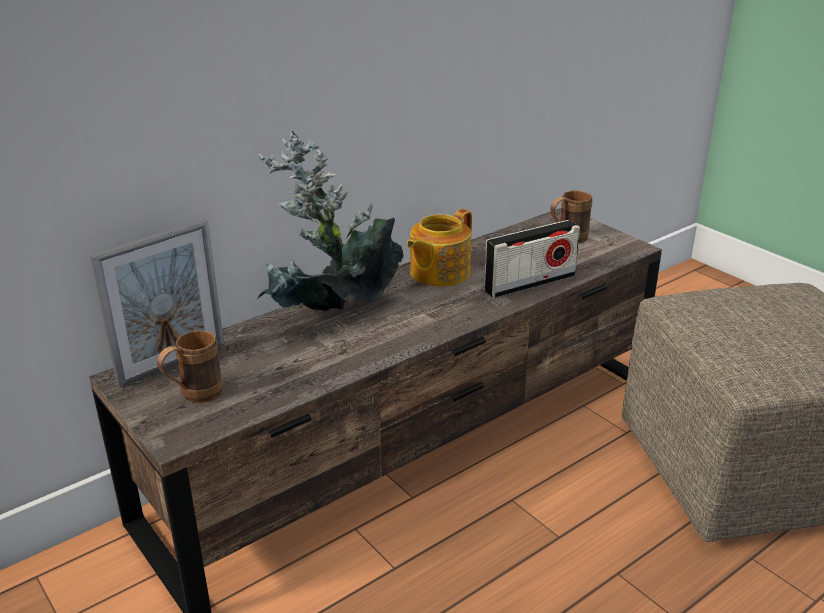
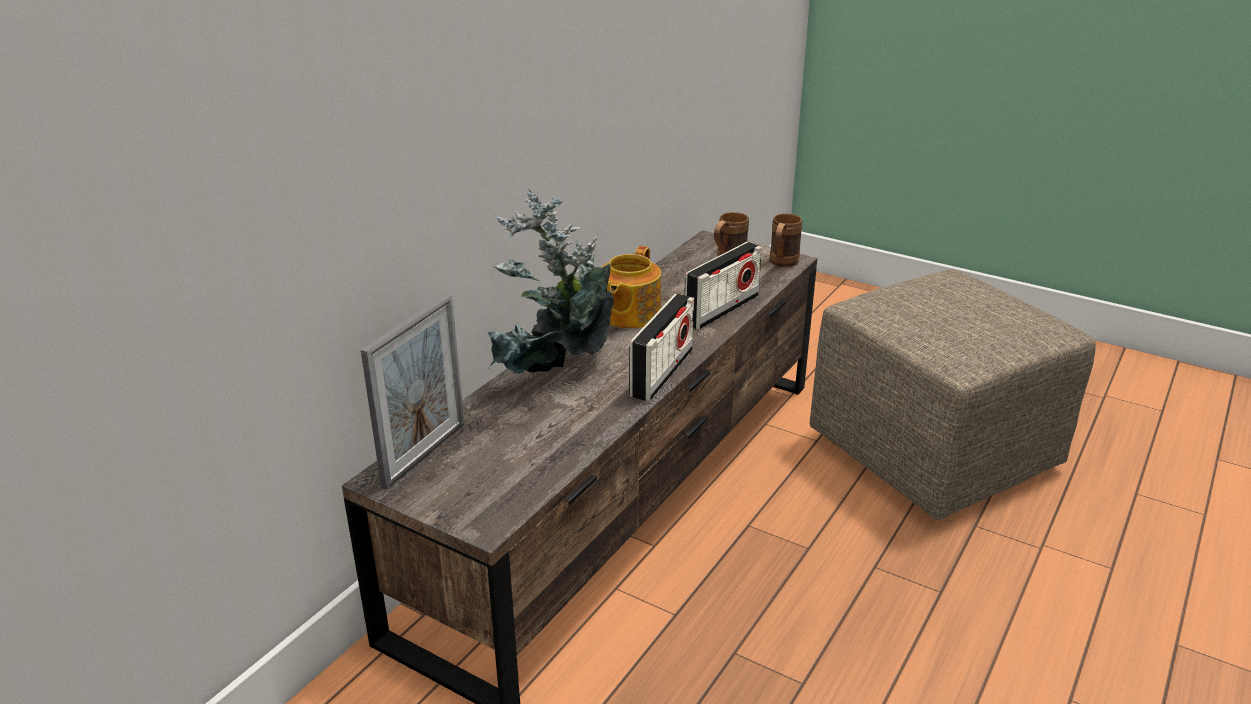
camera: 20 degrees left, 0 degrees up
brown mug [157,330,222,403] -> brown mug moved to [770,213,803,267]
none -> radio [629,294,694,401]

